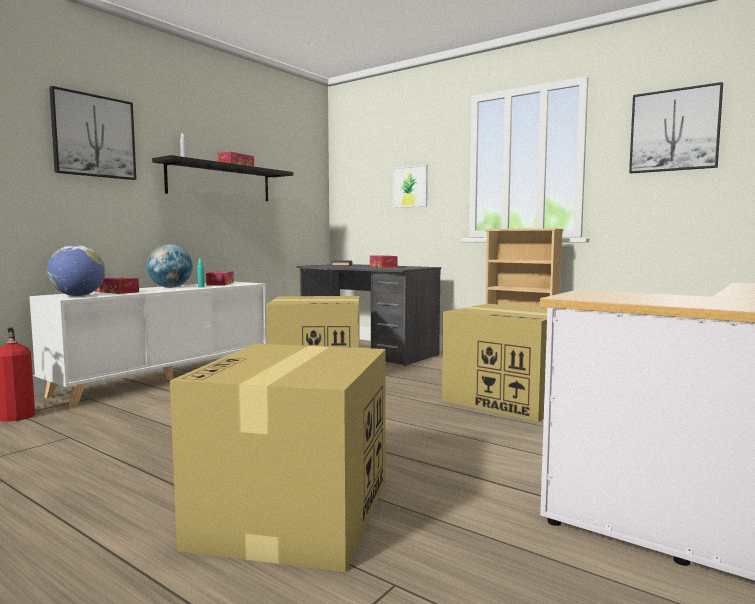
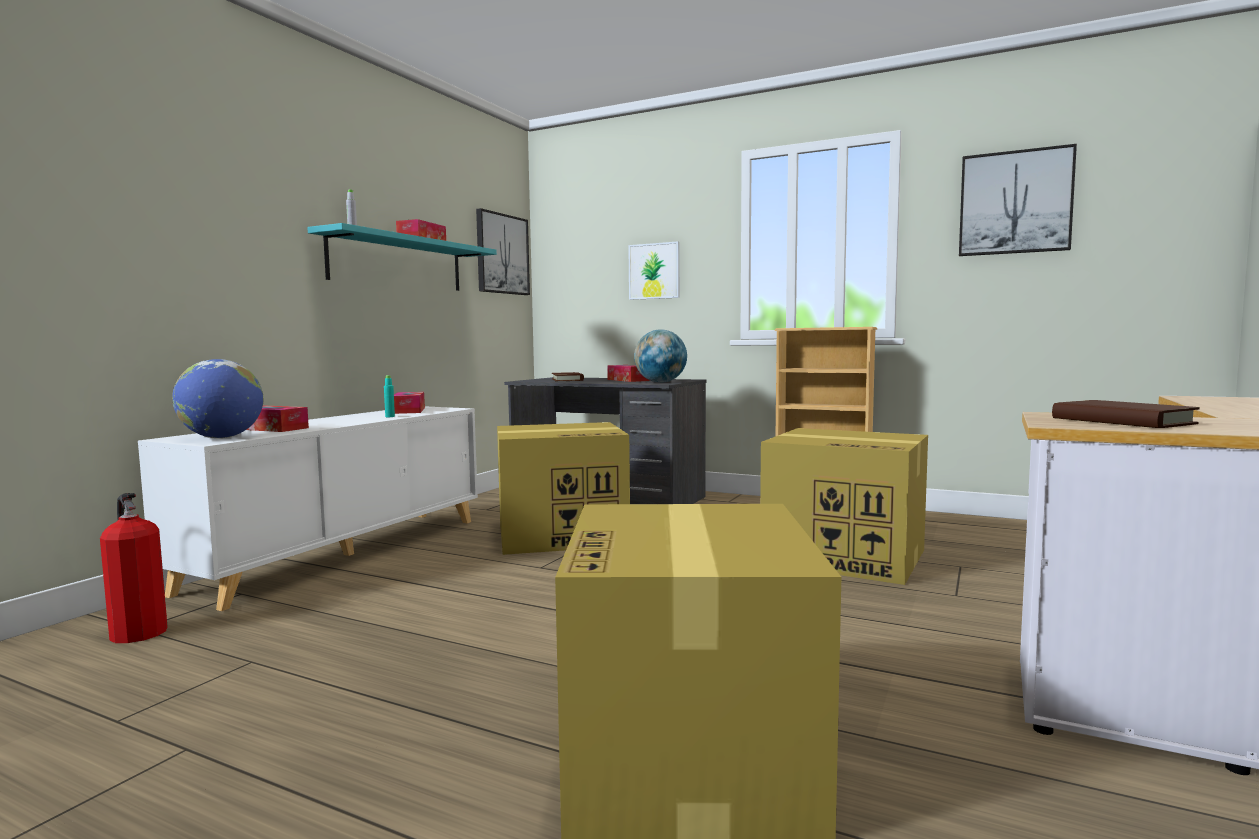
camera: 10 degrees left, 0 degrees up
picture [49,86,136,180] -> picture moved to [476,208,530,295]
globe [147,244,193,288] -> globe moved to [634,329,687,383]
black shelf [152,155,293,201] -> turquoise shelf [307,223,497,291]
none -> brown book [1052,400,1200,428]

